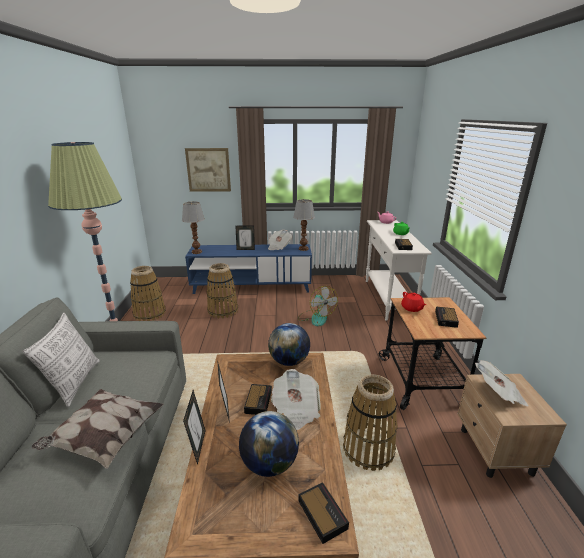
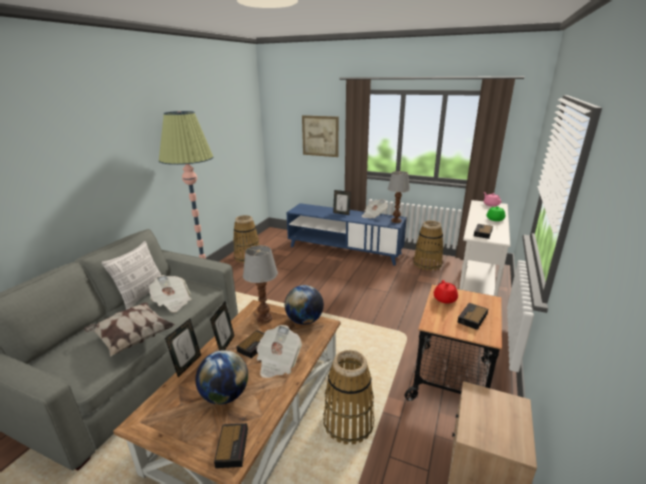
camera: 25 degrees right, 0 degrees up
table lamp [182,201,205,254] -> table lamp moved to [243,245,278,324]
basket [207,263,238,319] -> basket moved to [413,220,443,271]
fan [298,286,338,326] -> none
newspaper [475,360,529,407] -> newspaper moved to [149,275,192,312]

